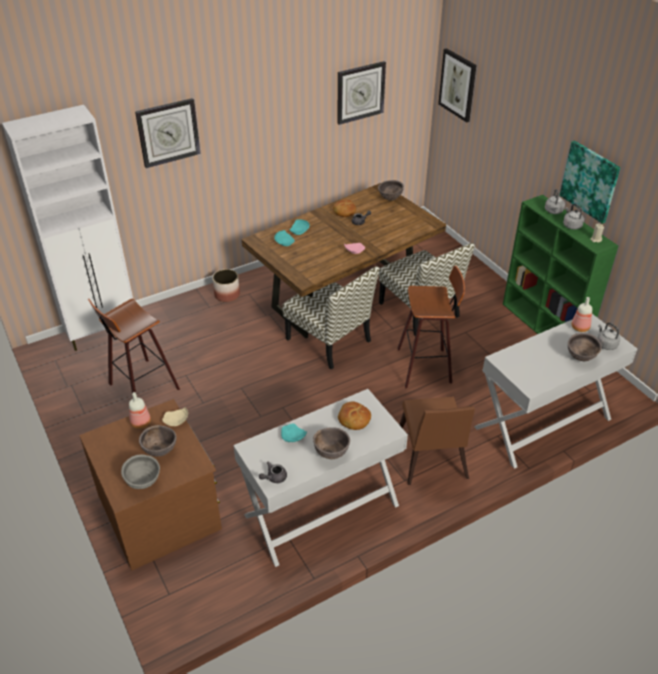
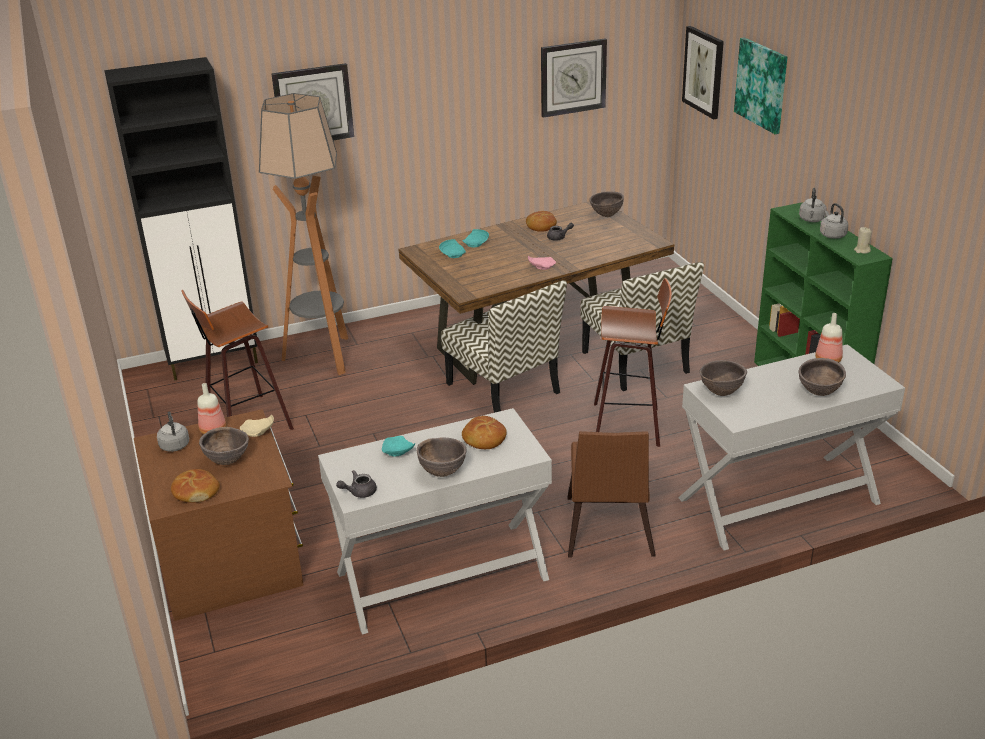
camera: 10 degrees right, 10 degrees down
white cabinet [2,105,133,351] -> black cabinet [104,57,258,381]
grey bowl [121,454,160,489] -> bread [171,469,220,503]
planter [213,269,240,302] -> none
picture [560,141,621,224] -> picture moved to [734,37,787,134]
grey kettle [598,323,620,350] -> grey kettle moved to [157,411,189,452]
none -> floor lamp [259,93,348,375]
none -> brown bowl [700,360,747,396]

